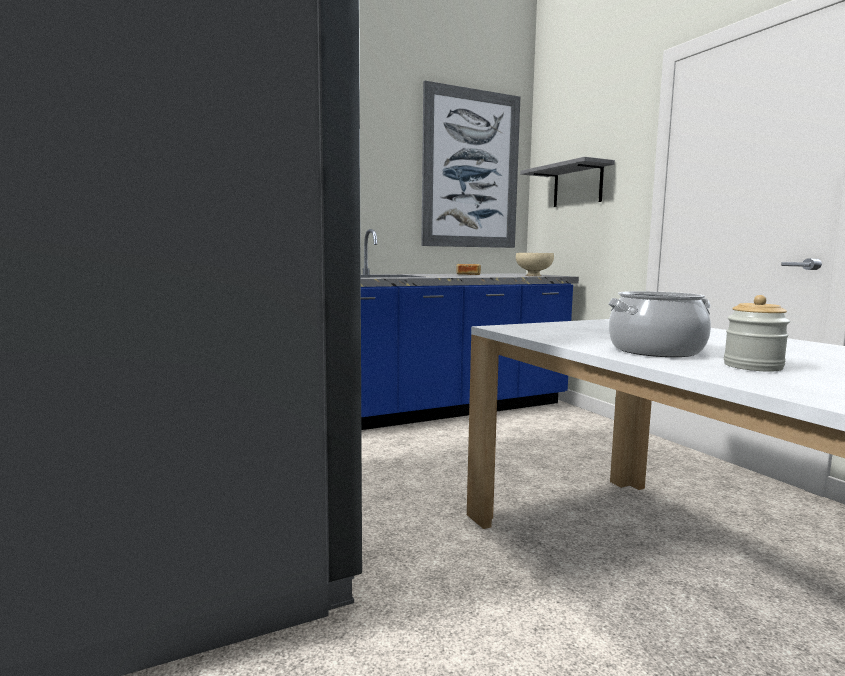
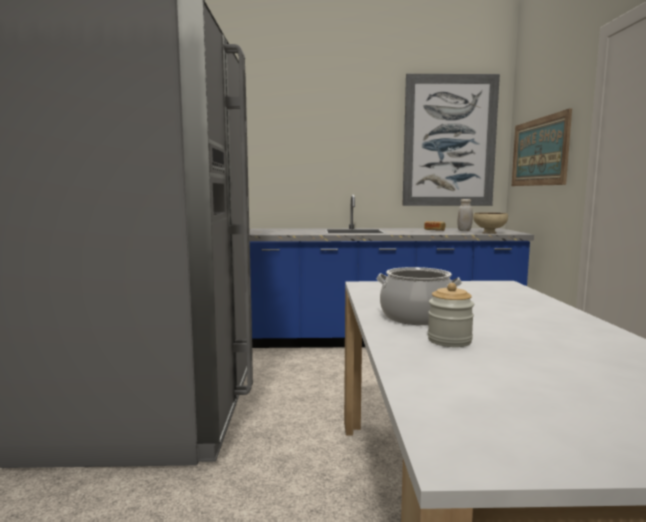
camera: 25 degrees right, 0 degrees up
grey shelf [520,157,615,207] -> picture [512,109,572,186]
none -> white jar [457,199,473,231]

